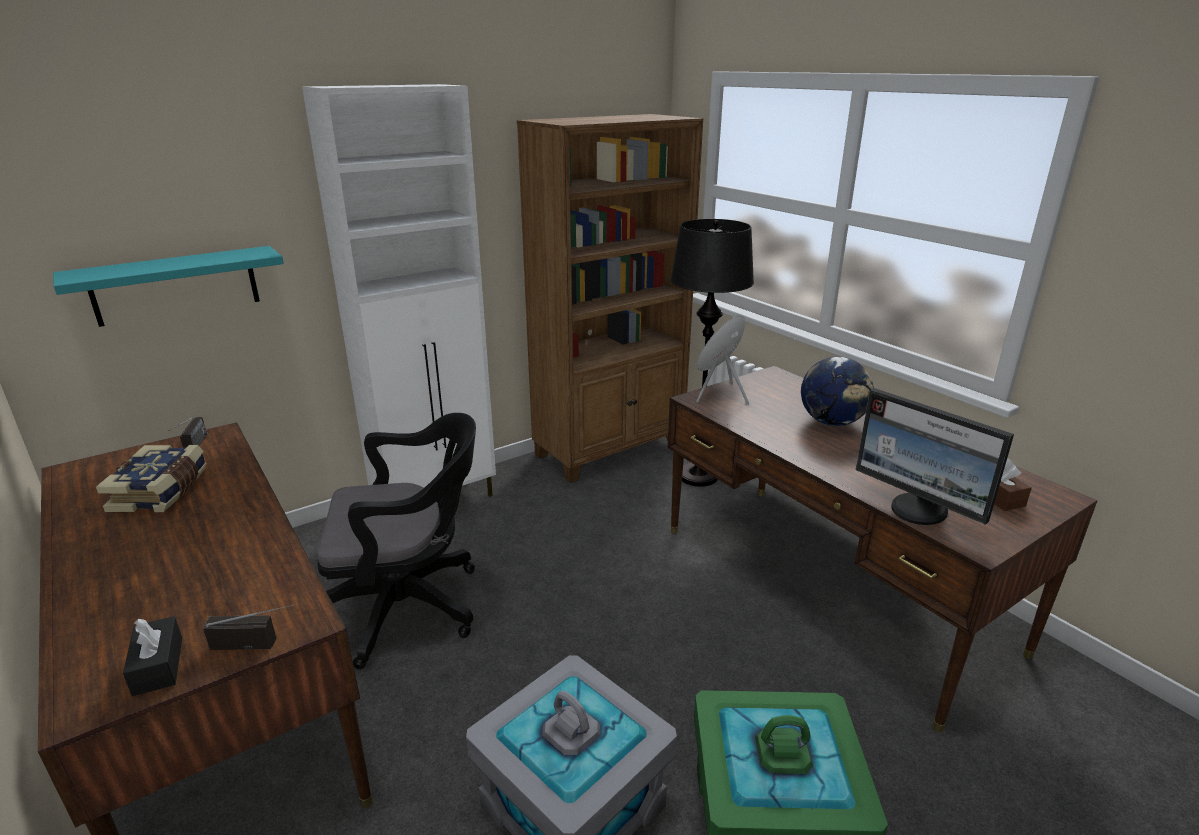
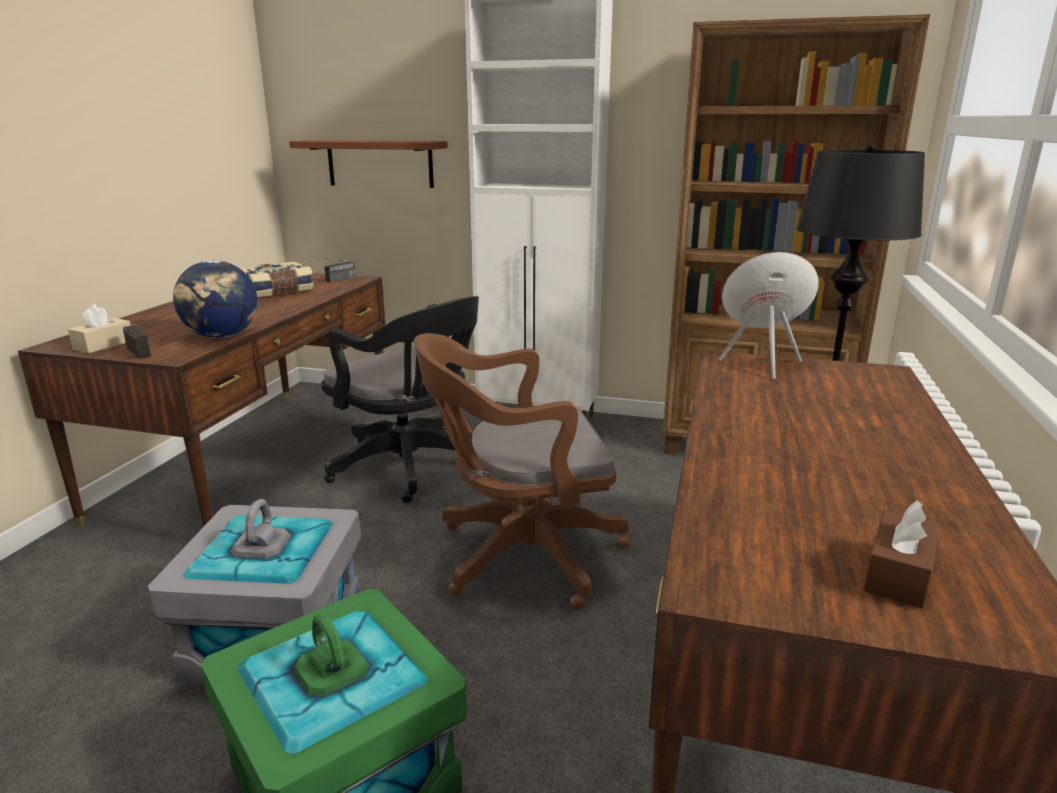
camera: 50 degrees right, 5 degrees down
turquoise shelf [53,246,284,327] -> brown shelf [289,140,448,188]
black tissue box [123,616,182,696] -> beige tissue box [68,304,131,353]
globe [801,357,874,426] -> globe moved to [173,260,257,338]
monitor [856,388,1014,525] -> none
none -> brown office chair [414,333,630,610]

